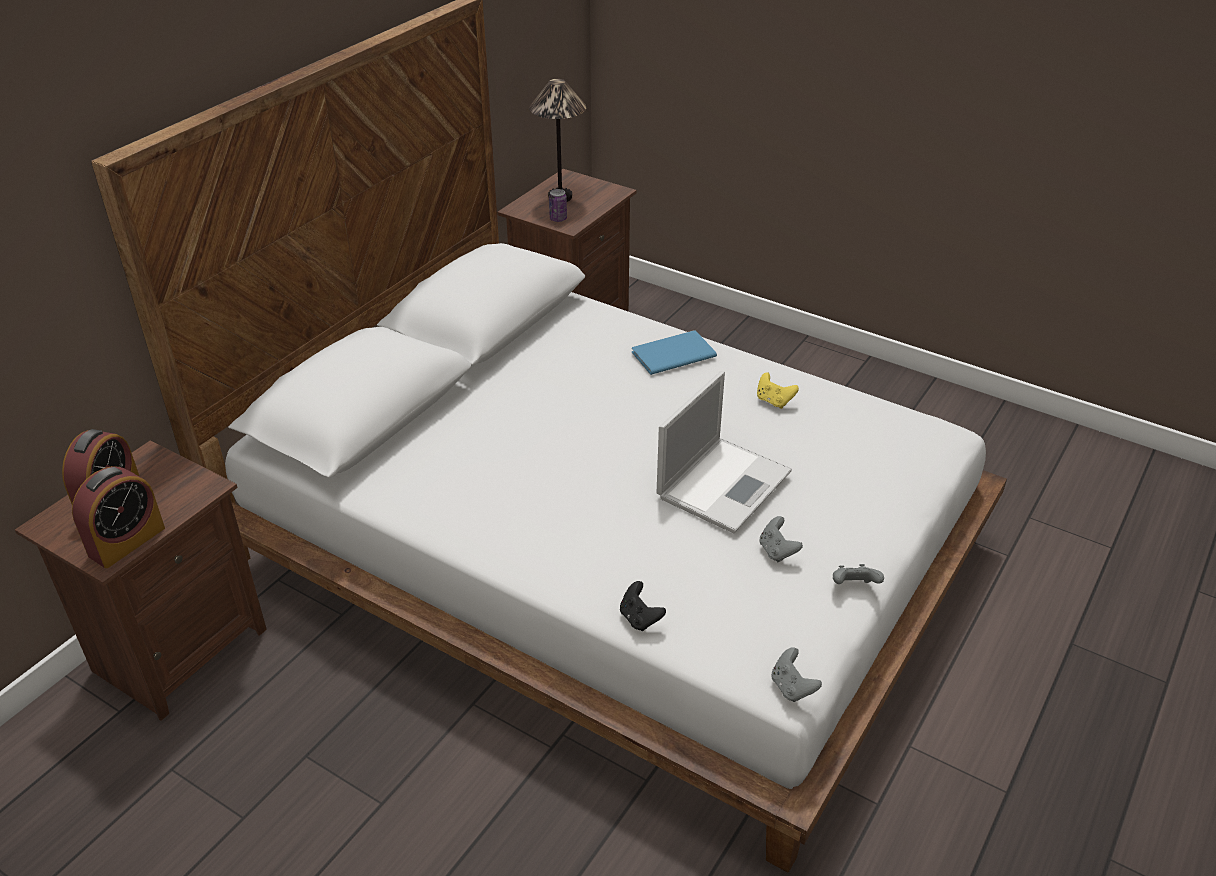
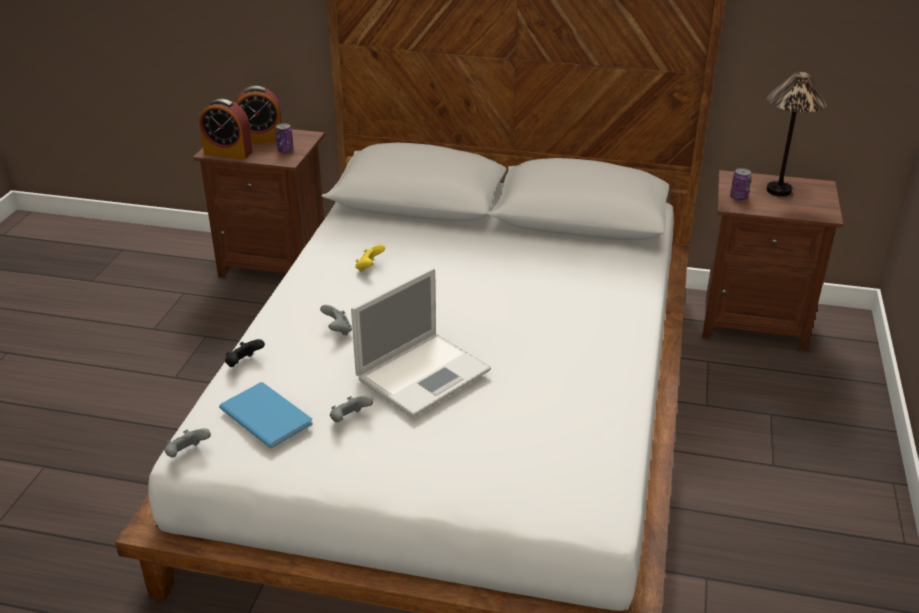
camera: 70 degrees right, 5 degrees down
blue book [632,330,717,375] -> blue book moved to [219,382,313,448]
laptop [657,371,792,533] -> laptop turned 60 degrees counterclockwise [351,268,491,417]
yellow game controller [757,372,799,409] -> yellow game controller moved to [355,244,385,272]
grey game controller [833,564,884,584] -> grey game controller moved to [320,305,352,336]
none -> can [276,123,294,153]

